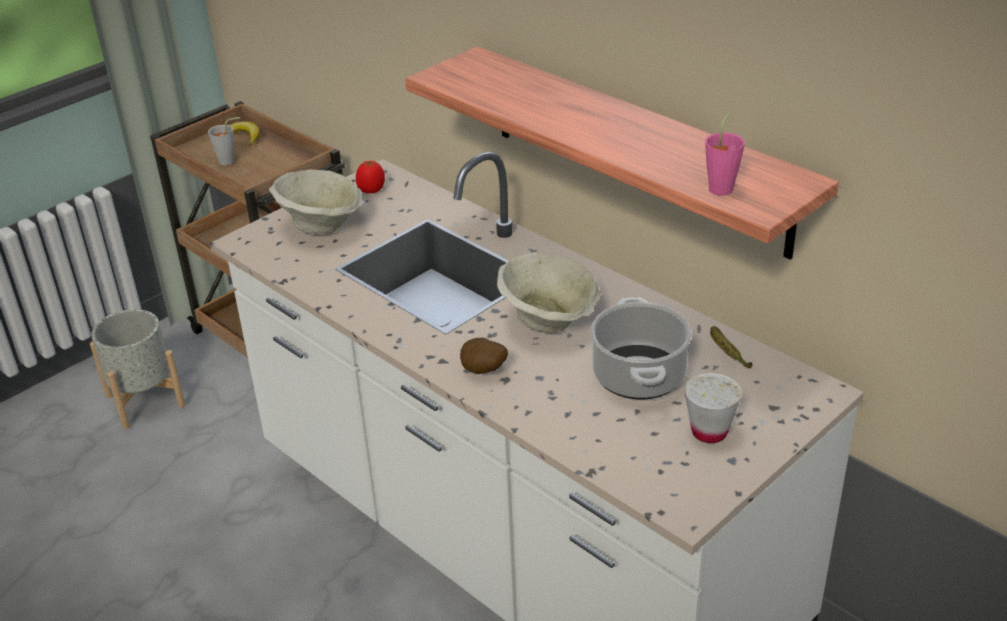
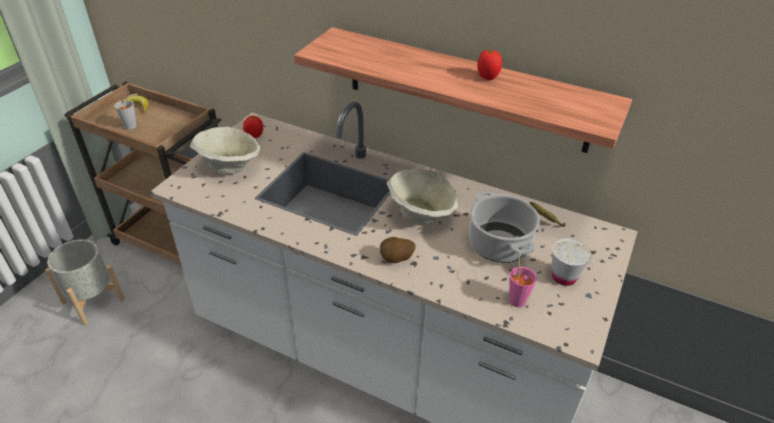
camera: 20 degrees left, 5 degrees up
pink cup [705,112,745,196] -> pink cup moved to [509,253,537,307]
none -> tomato [477,49,502,80]

